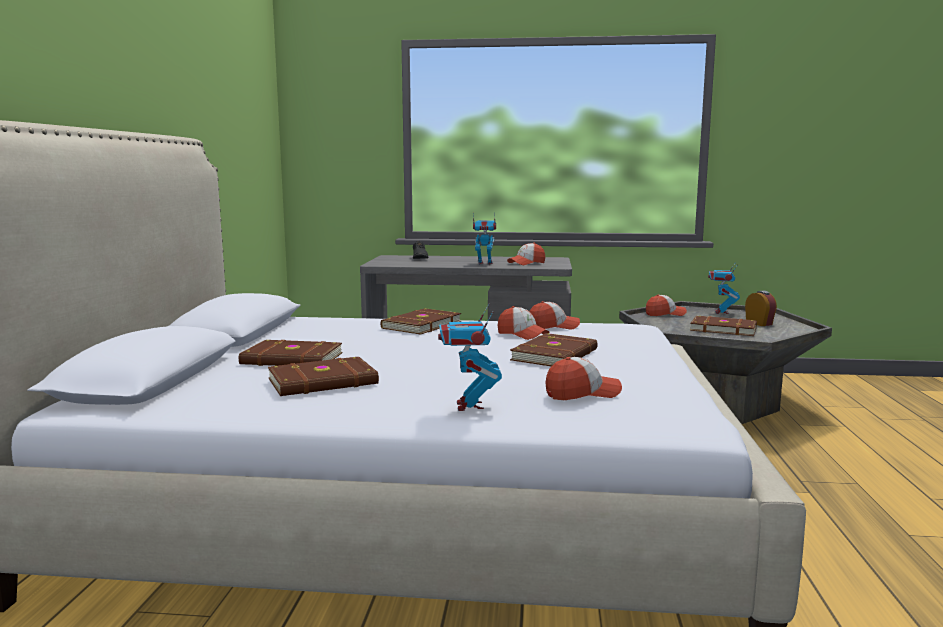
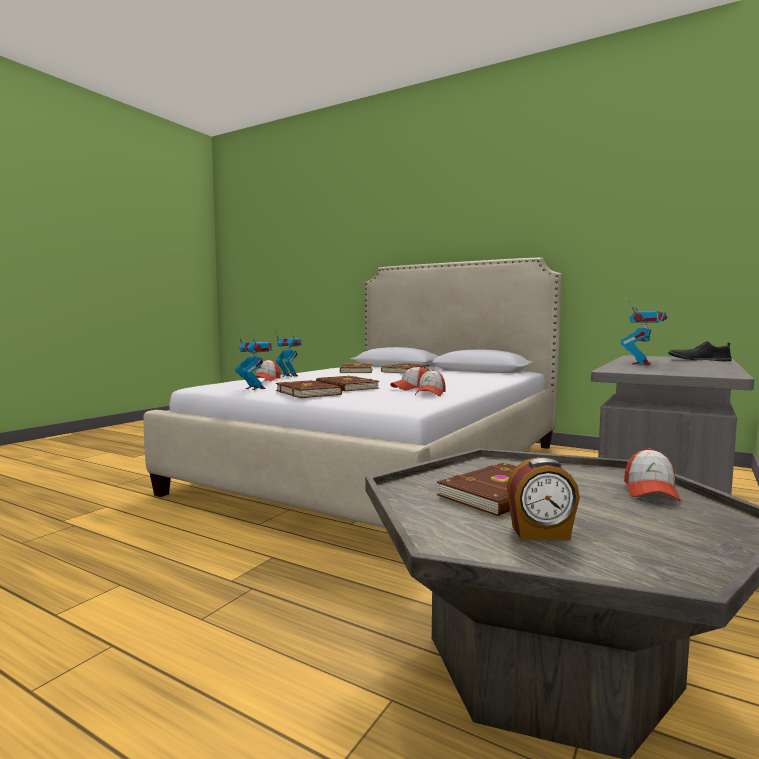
camera: 115 degrees right, 5 degrees down
brown book [380,308,461,335] -> brown book moved to [276,380,342,398]
cap [507,243,545,265] -> none
toy robot [708,262,740,314] -> toy robot moved to [235,333,273,390]

